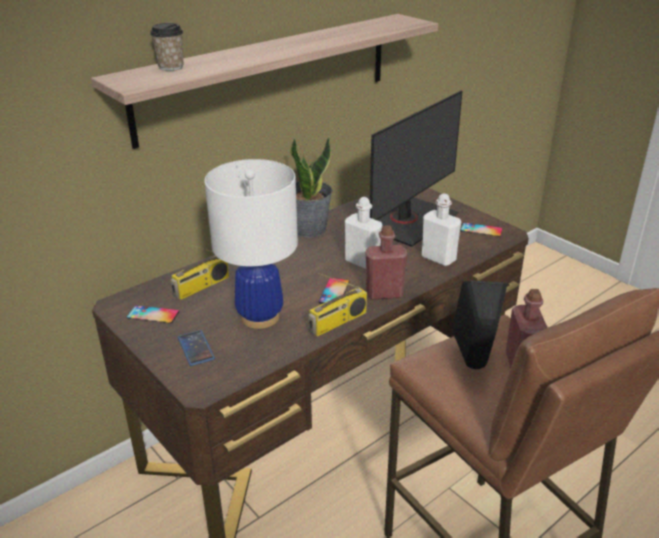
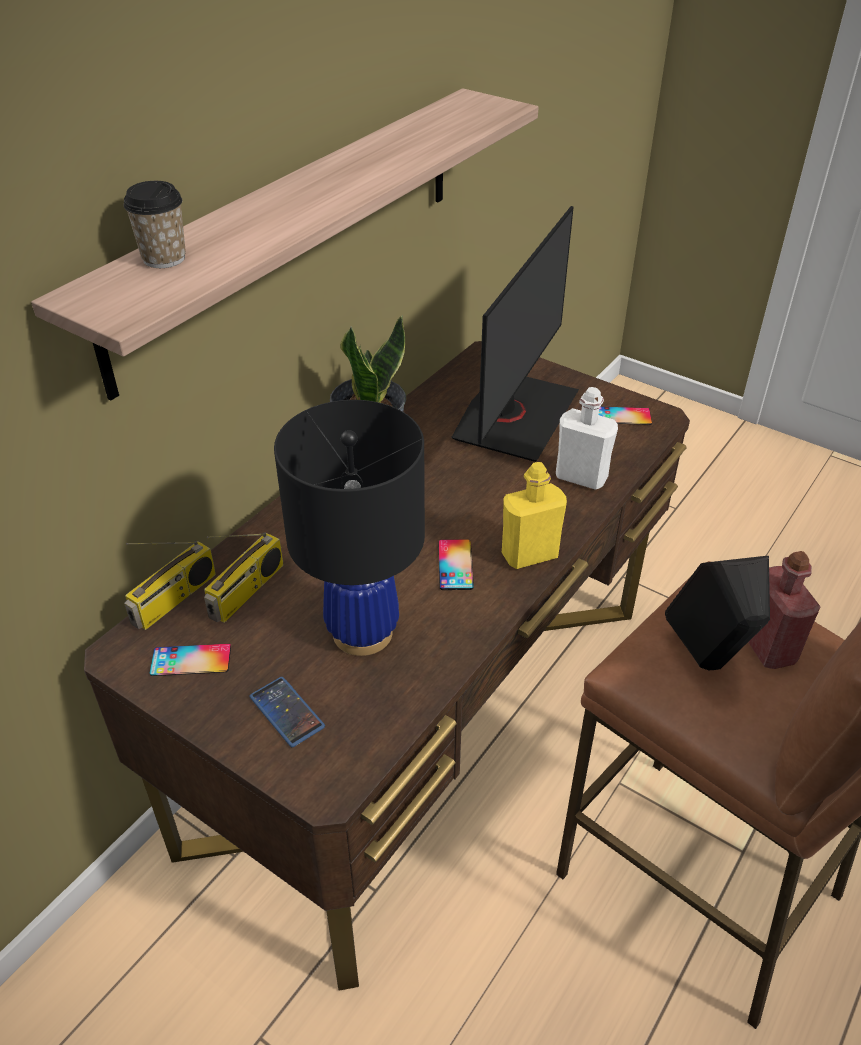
camera: 15 degrees left, 10 degrees up
white table lamp [204,159,298,329] -> black table lamp [274,400,425,656]
radio [308,273,367,336] -> radio moved to [124,541,216,630]
white bottle [345,197,382,269] -> none
red bottle [365,225,408,300] -> yellow bottle [502,462,567,569]

